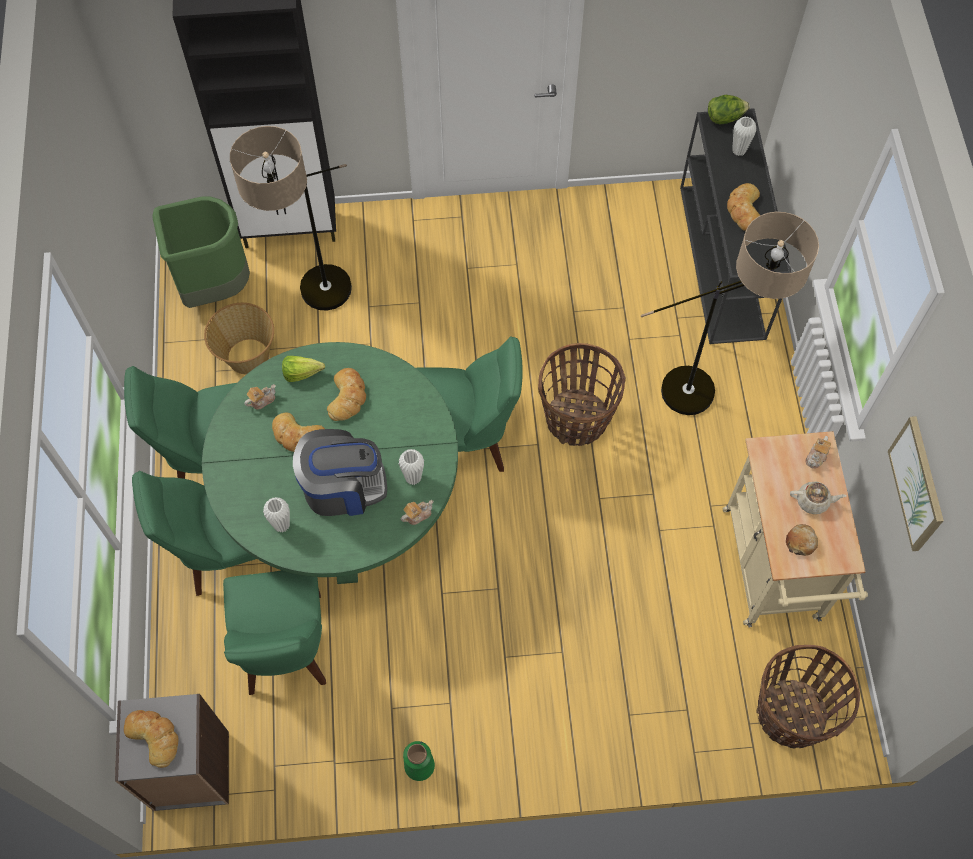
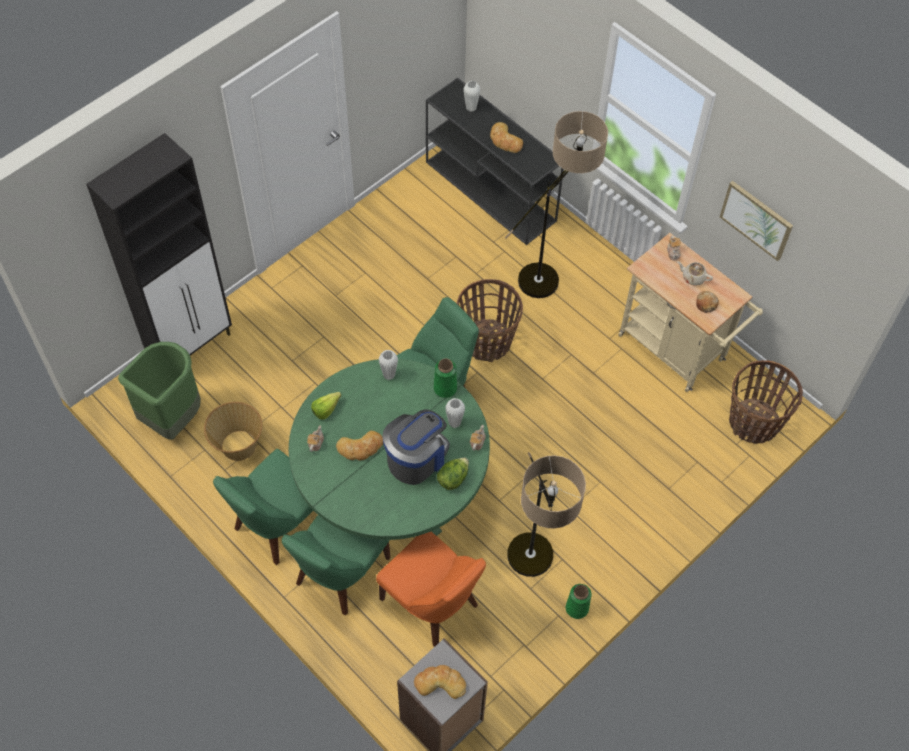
camera: 40 degrees left, 5 degrees down
green chair [223,570,326,695] -> orange chair [376,532,486,647]
floor lamp [230,126,352,311] -> floor lamp moved to [508,452,586,577]
white vase [263,497,290,533] -> white vase moved to [379,350,398,380]
bread [327,368,366,421] -> none
lettuce [708,95,750,124] -> lettuce moved to [437,458,469,490]
beige teapot [790,482,846,514] -> beige teapot turned 120 degrees counterclockwise [677,261,713,286]
none -> green vase [434,359,457,398]

